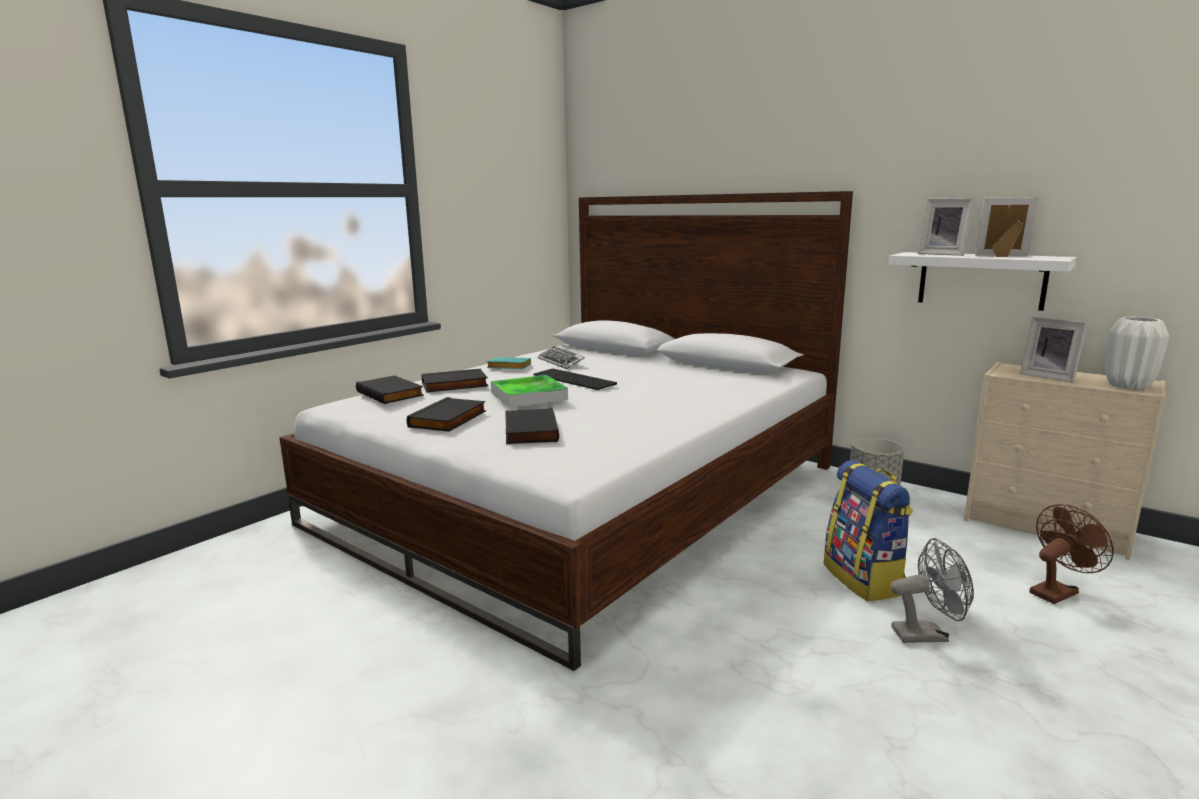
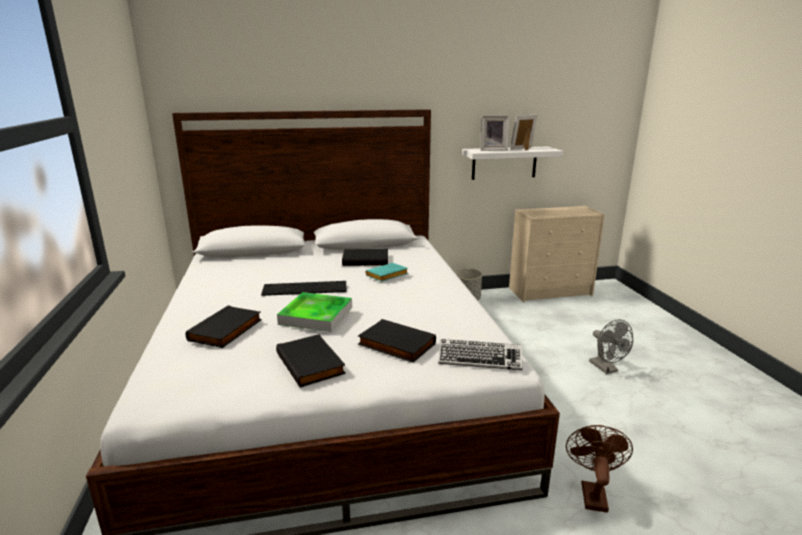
camera: 50 degrees left, 5 degrees up
black book [356,375,424,404] -> black book moved to [342,249,388,266]
turquoise book [487,357,531,369] -> turquoise book moved to [366,263,408,282]
keyboard [538,346,585,369] -> keyboard moved to [438,339,523,371]
backpack [823,460,913,601] -> none
grey fan [890,538,974,643] -> grey fan turned 120 degrees clockwise [589,319,633,374]
picture frame [1020,317,1088,383] -> none
brown fan [1030,504,1114,604] -> brown fan moved to [566,425,633,513]
white vase [1105,317,1169,390] -> none

